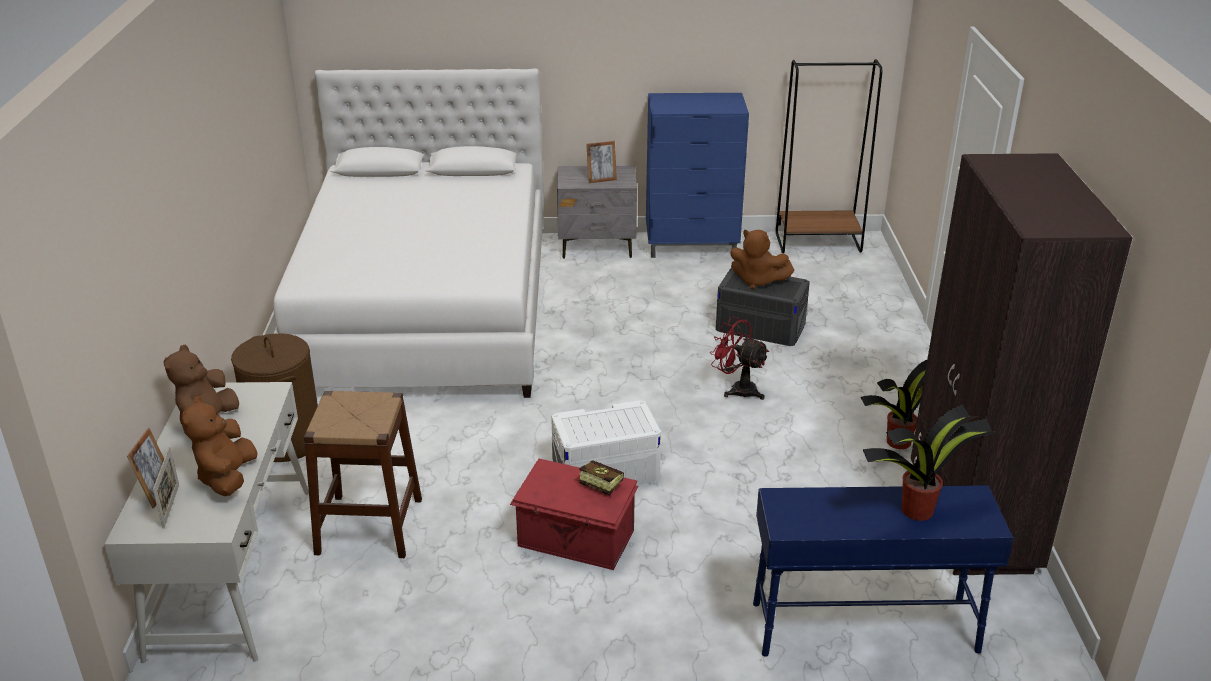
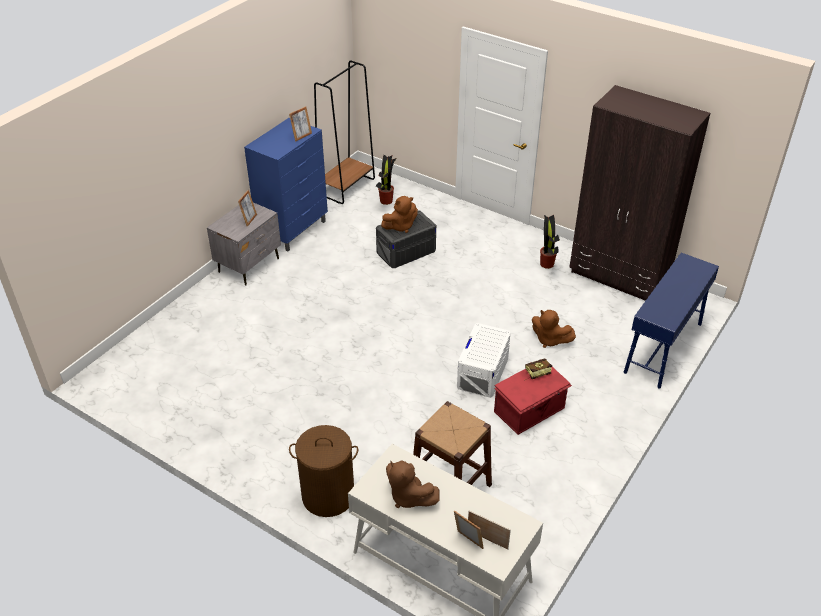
camera: 55 degrees left, 10 degrees up
brown plush toy [181,396,257,496] -> brown plush toy moved to [532,310,576,348]
white bed [273,68,544,398] -> none
red fan [710,316,769,400] -> none
potted plant [863,404,999,521] -> potted plant moved to [376,155,396,205]
none -> picture frame [289,106,312,141]

